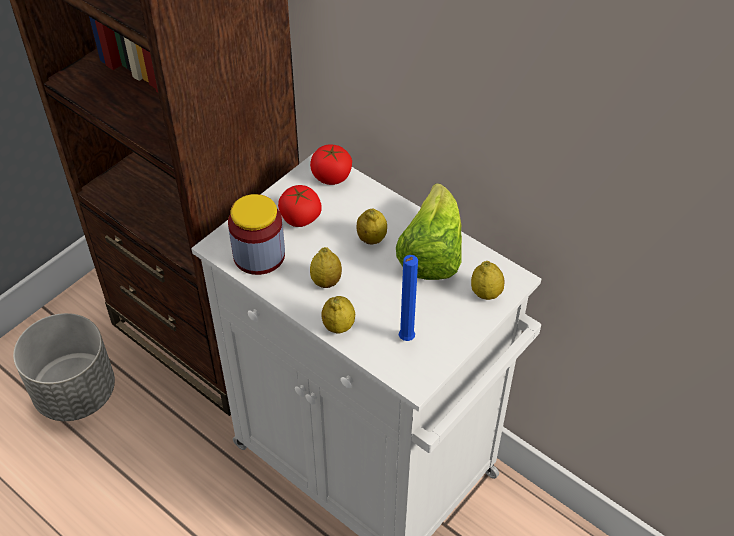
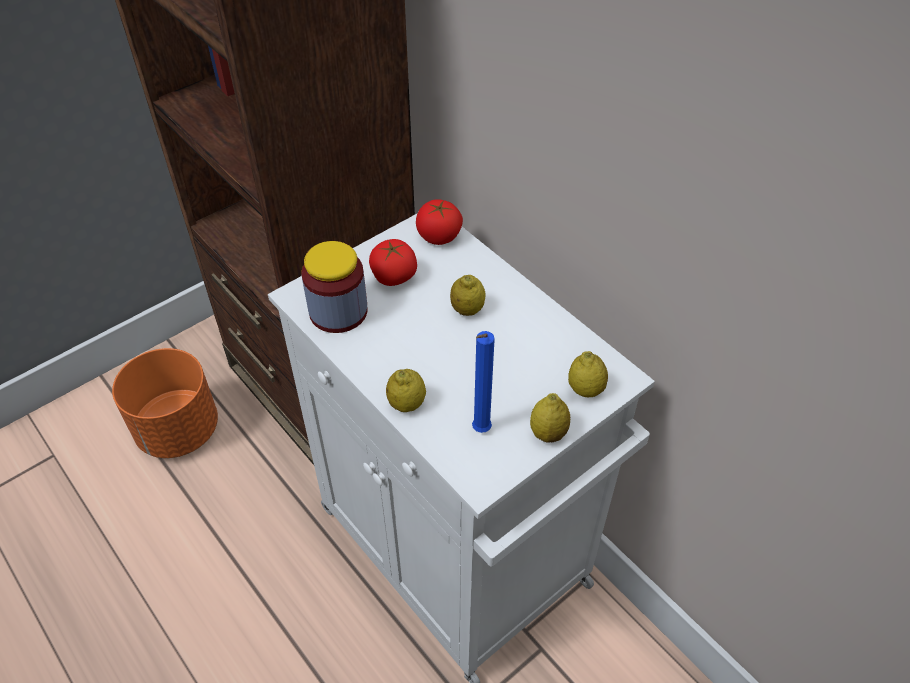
camera: 10 degrees right, 0 degrees up
grey planter [13,313,115,421] -> orange planter [112,348,218,458]
lemon [310,247,342,288] -> lemon moved to [530,393,570,442]
lettuce [396,183,462,280] -> none

